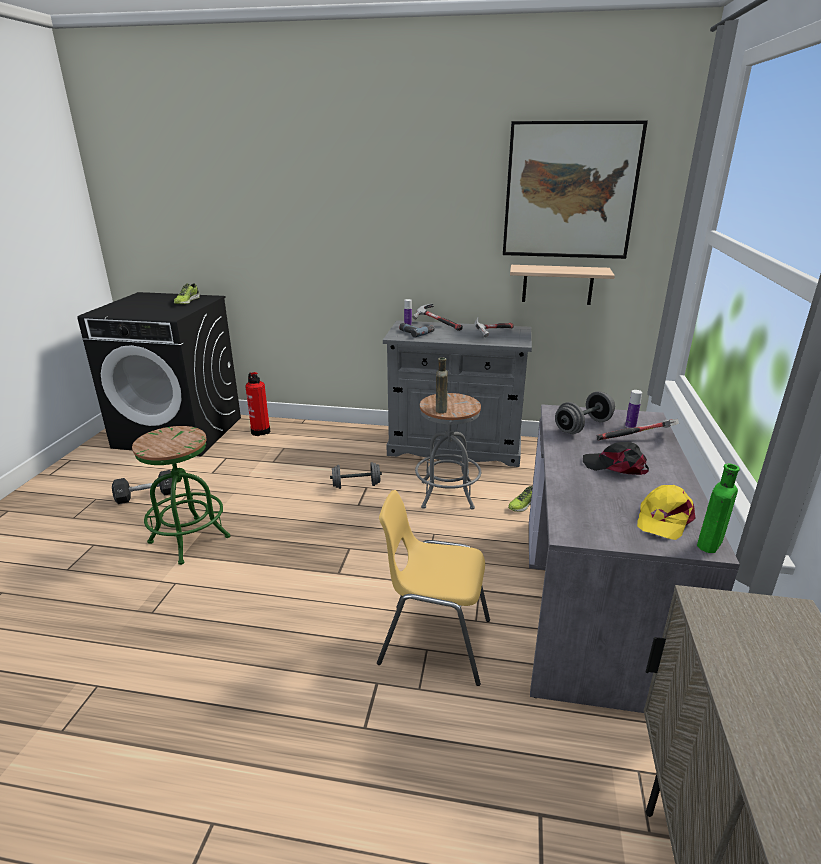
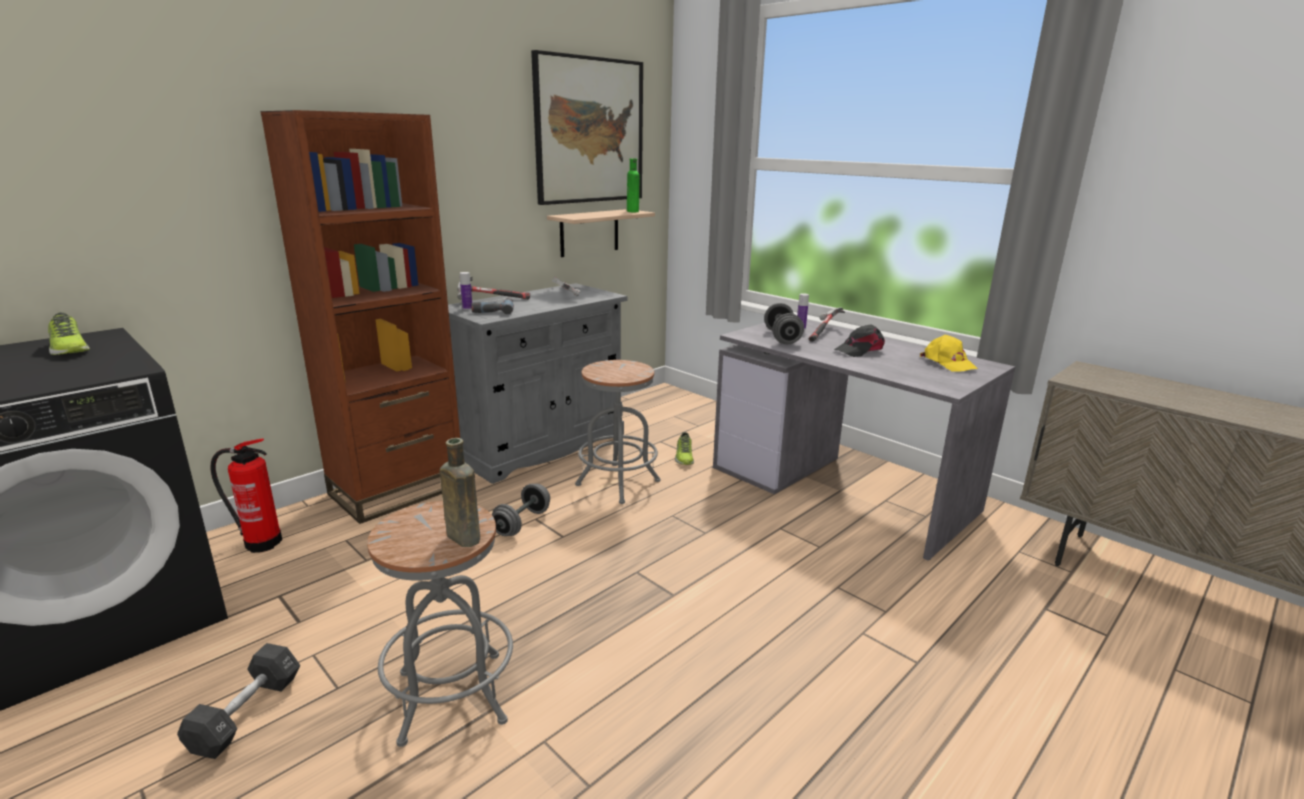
camera: 55 degrees left, 5 degrees down
green stool [132,426,231,565] -> grey stool [367,501,513,747]
yellow chair [377,490,490,686] -> none
brown bottle [436,357,448,413] -> brown bottle moved to [440,438,480,547]
green bottle [697,463,740,553] -> green bottle moved to [627,158,640,212]
none -> brown bookcase [260,110,460,524]

